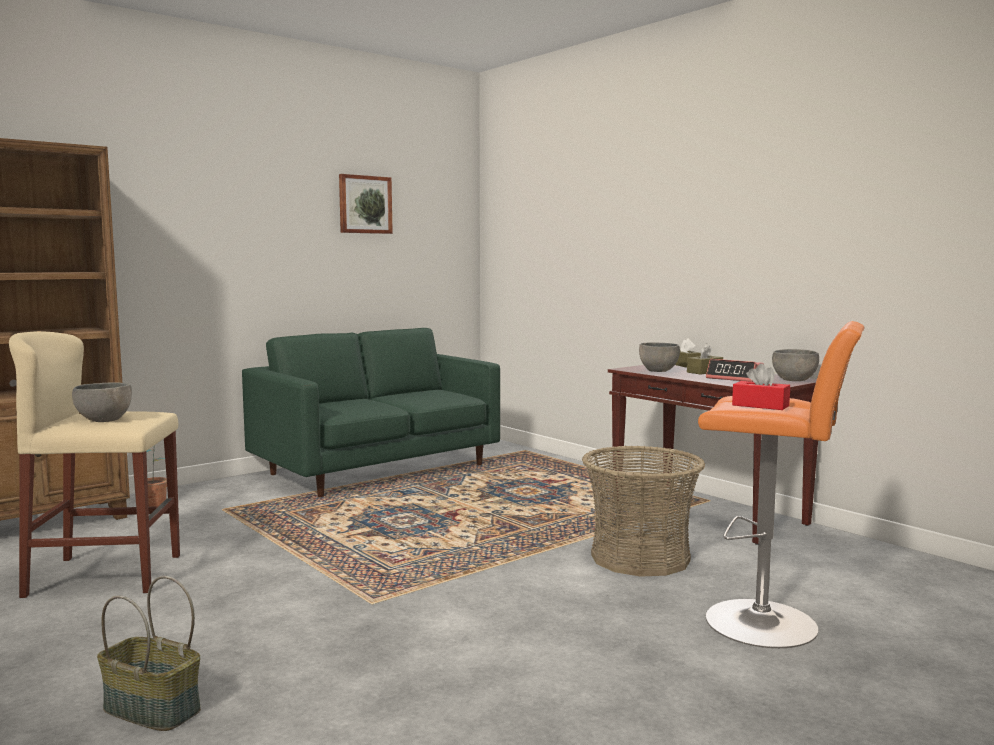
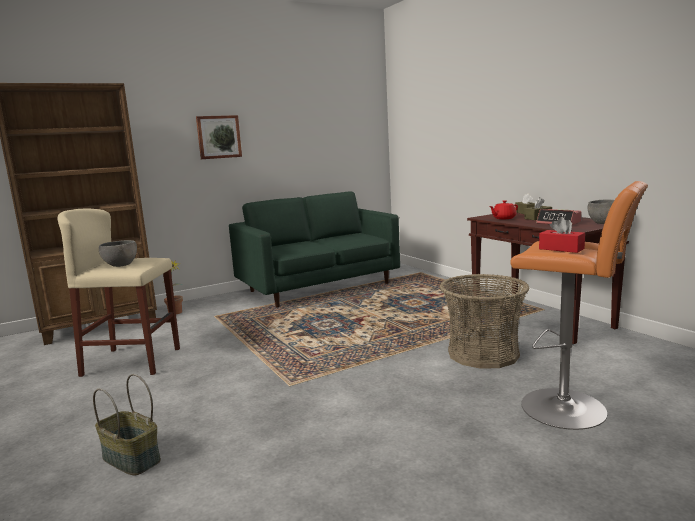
camera: 10 degrees right, 5 degrees up
picture [339,174,393,234] -> picture moved to [196,115,242,159]
grey bowl [639,343,680,372] -> red teapot [489,200,518,219]

